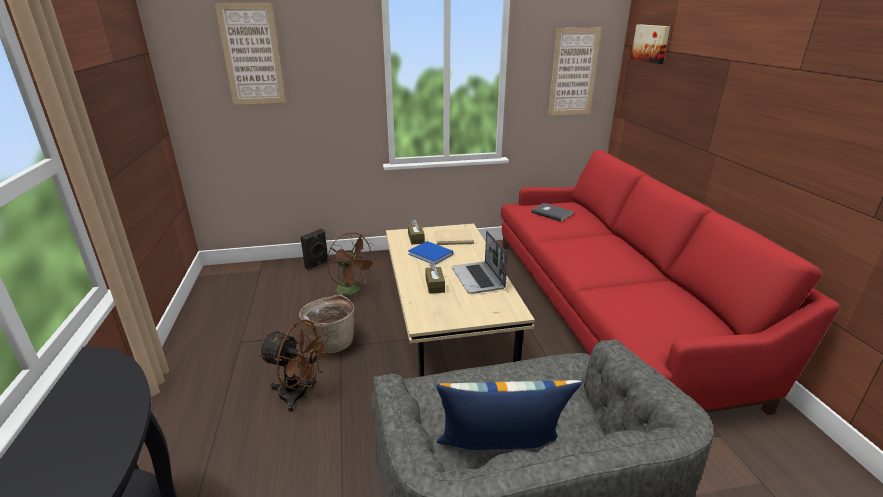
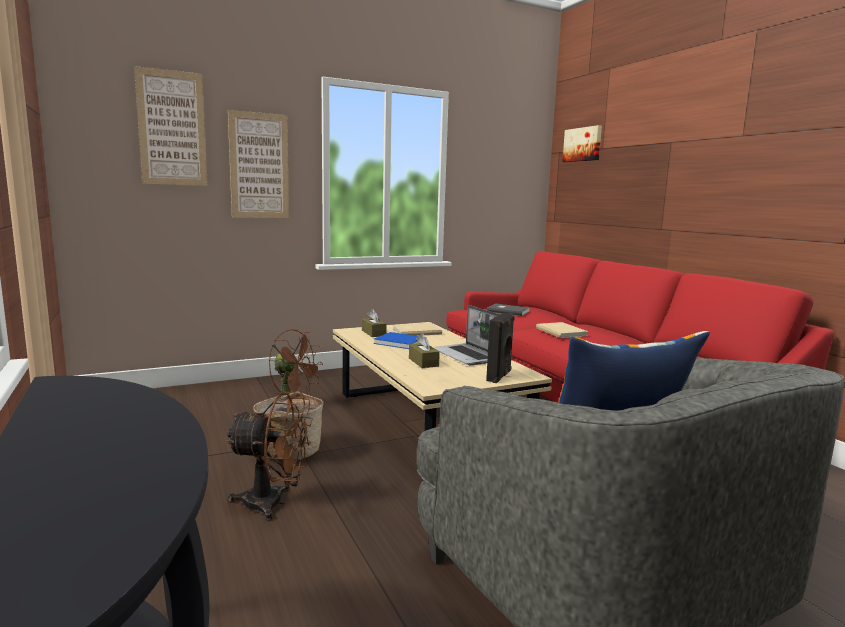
camera: 15 degrees left, 15 degrees down
black speaker [301,229,329,270] -> black speaker moved to [486,313,515,383]
picture [548,28,602,115] -> picture moved to [228,110,289,218]
none -> beige book [536,322,588,338]

